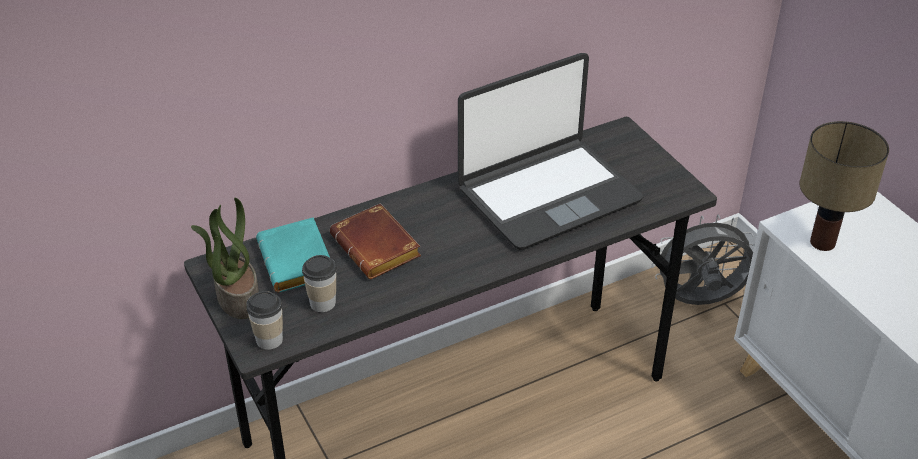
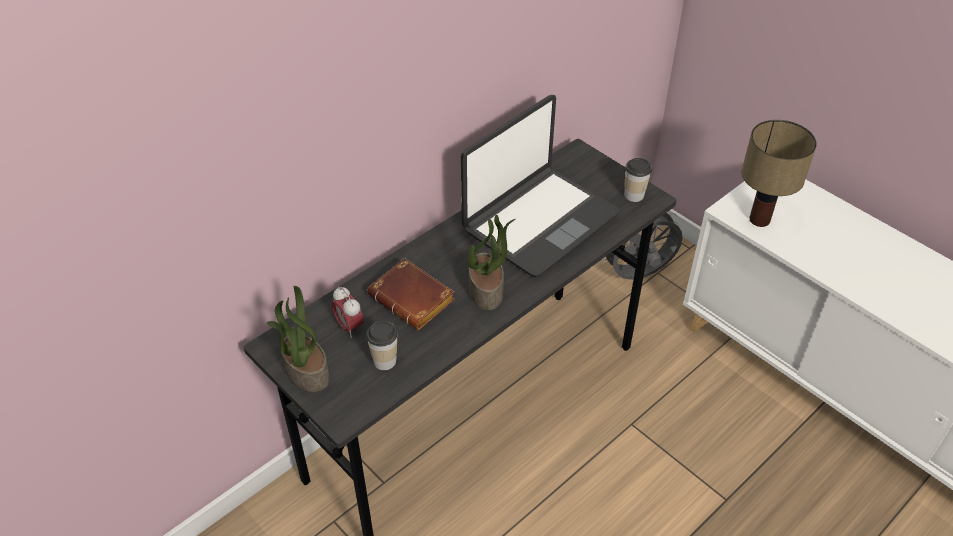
camera: 15 degrees left, 5 degrees up
cup [246,291,283,350] -> cup moved to [624,158,652,202]
turquoise book [256,217,330,293] -> alarm clock [332,286,364,338]
none -> potted plant [467,215,515,310]

